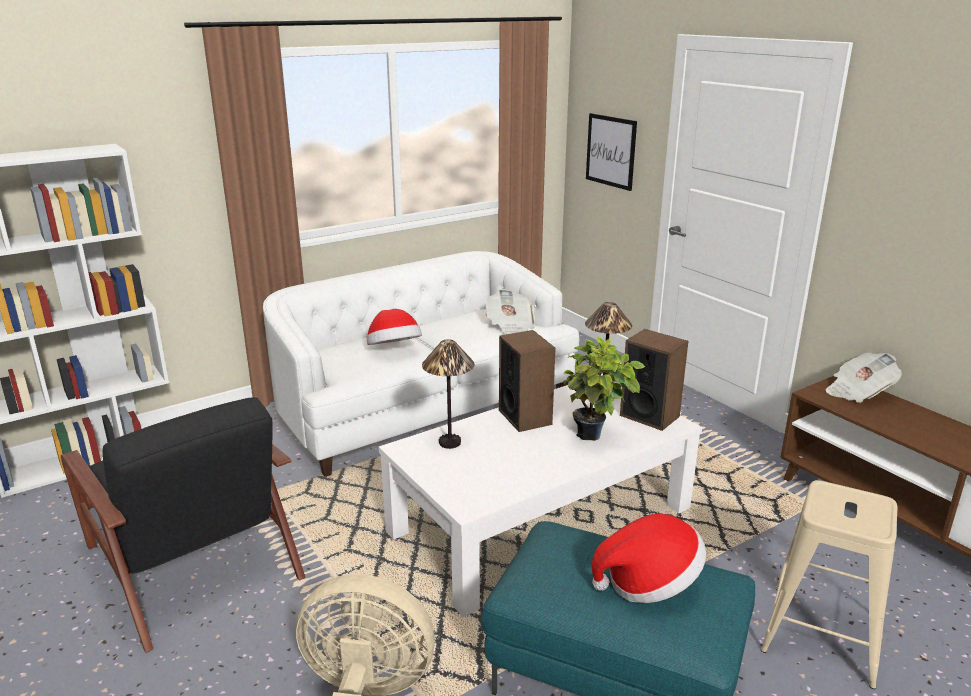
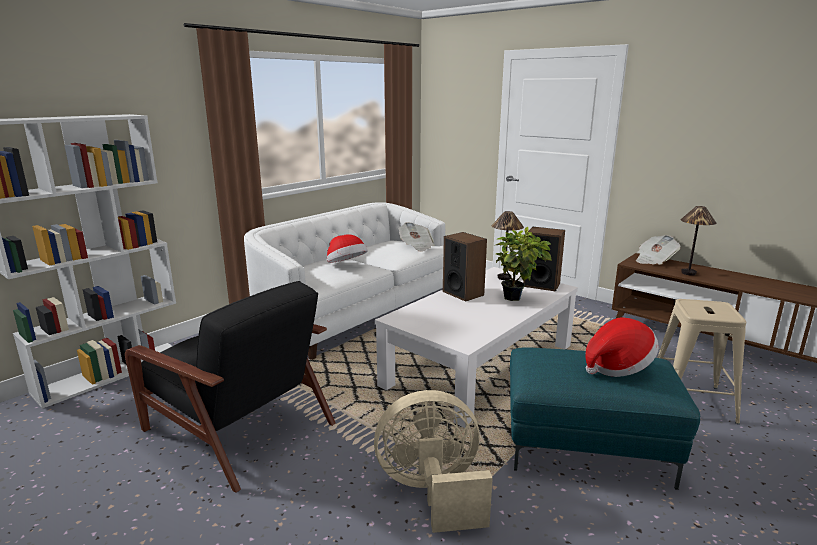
camera: 15 degrees left, 5 degrees down
table lamp [422,339,475,449] -> table lamp moved to [681,206,716,276]
picture [586,113,637,191] -> none

